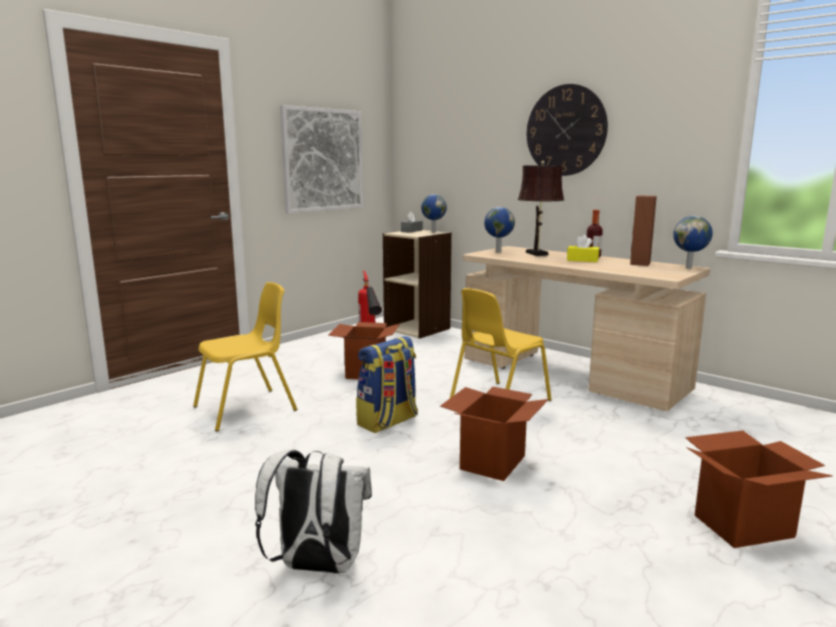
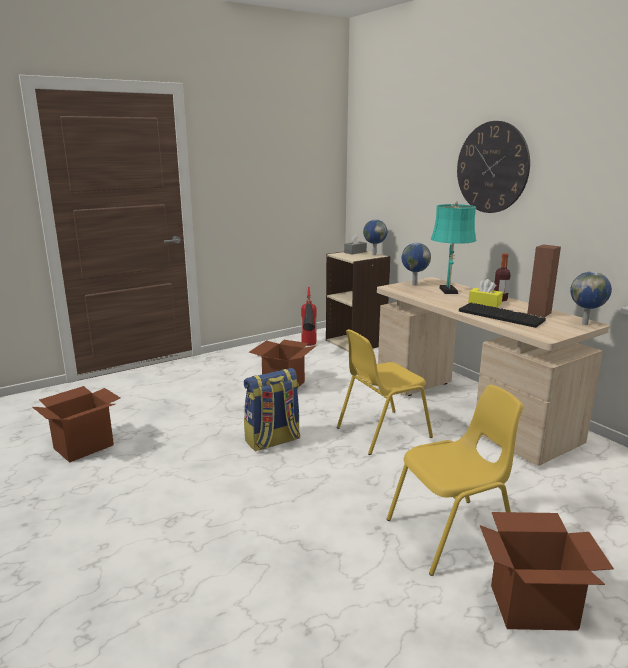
camera: 15 degrees right, 5 degrees up
yellow chair [193,282,297,432] -> yellow chair moved to [387,385,523,576]
white backpack [255,449,372,574] -> none
picture [280,105,363,214] -> none
cardboard box [440,387,549,481] -> cardboard box moved to [32,386,120,463]
brown table lamp [518,161,564,256] -> turquoise table lamp [431,202,477,294]
none -> keyboard [459,302,546,328]

